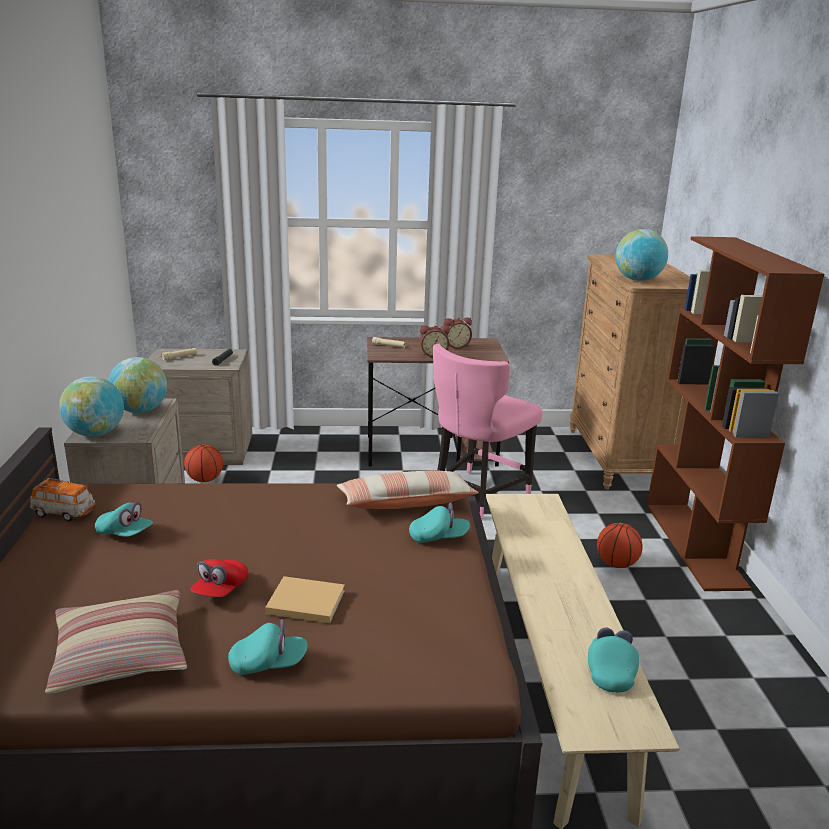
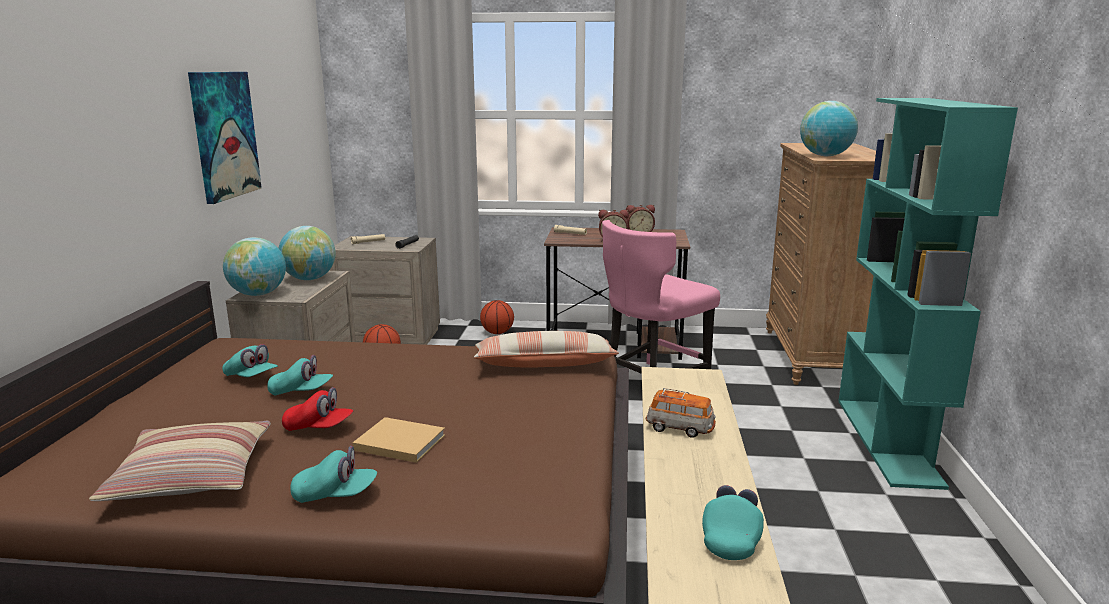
camera: 10 degrees right, 5 degrees down
toy car [30,478,95,521] -> toy car moved to [645,388,716,438]
red cap [190,559,249,597] -> red cap turned 105 degrees counterclockwise [282,387,353,431]
turquoise cap [409,503,470,543] -> turquoise cap moved to [267,355,333,395]
basketball [597,523,643,568] -> basketball moved to [480,300,514,334]
brown bookcase [647,236,824,591] -> turquoise bookcase [838,98,1018,490]
none -> picture [188,72,262,204]

